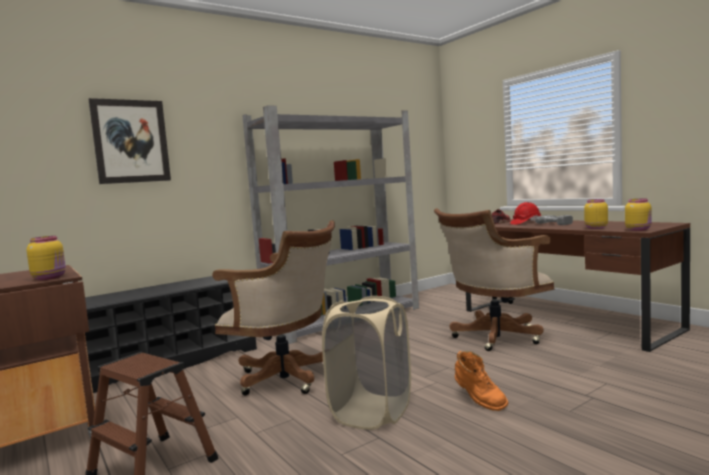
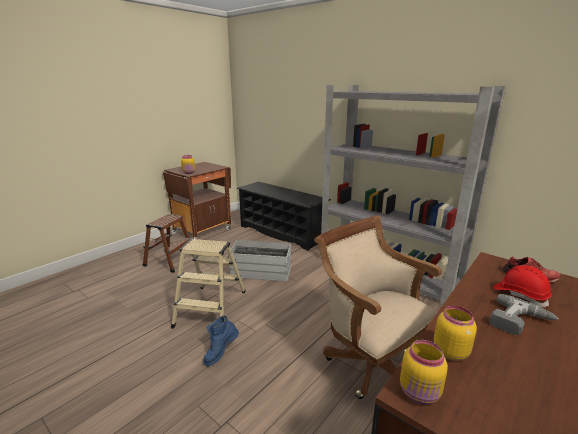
camera: 75 degrees right, 15 degrees up
picture [88,98,171,184] -> none
office chair [212,220,335,396] -> grey storage box [228,240,292,282]
beige laundry basket [322,296,411,430] -> beige step ladder [171,239,246,329]
orange boot [455,351,508,411] -> blue boot [203,315,239,366]

